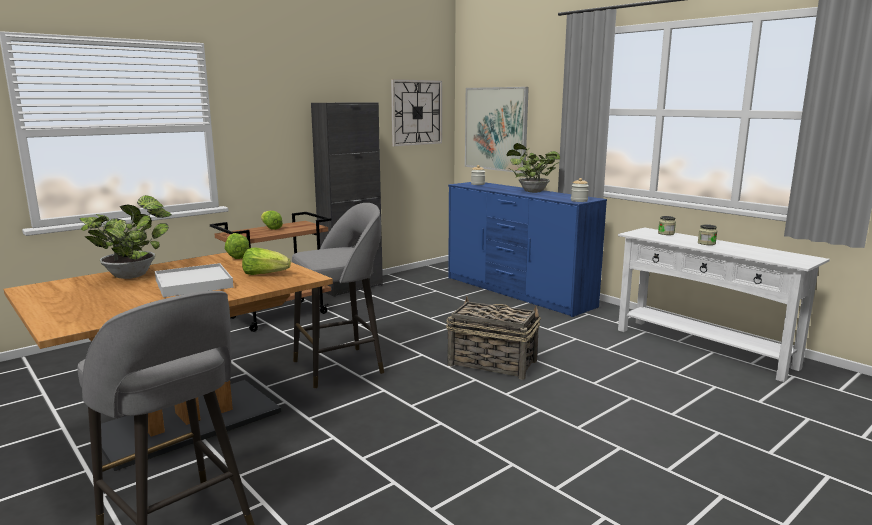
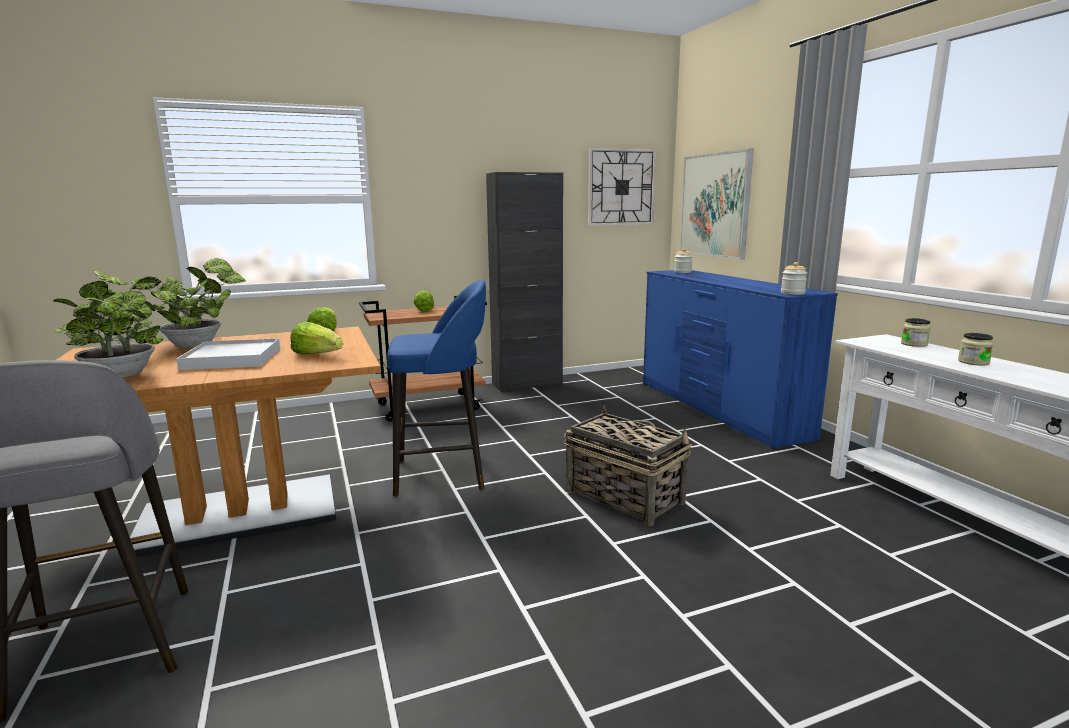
camera: 20 degrees right, 0 degrees up
grey stool [292,203,384,389] -> blue stool [387,280,486,497]
potted plant [507,143,560,193] -> potted plant moved to [53,270,163,378]

